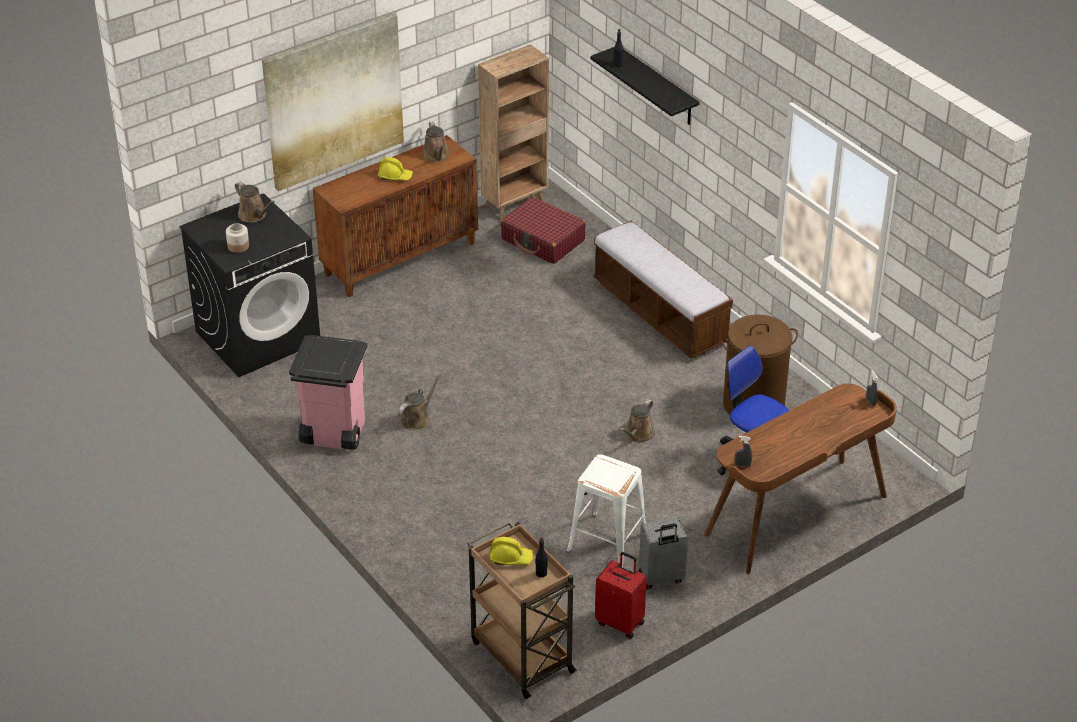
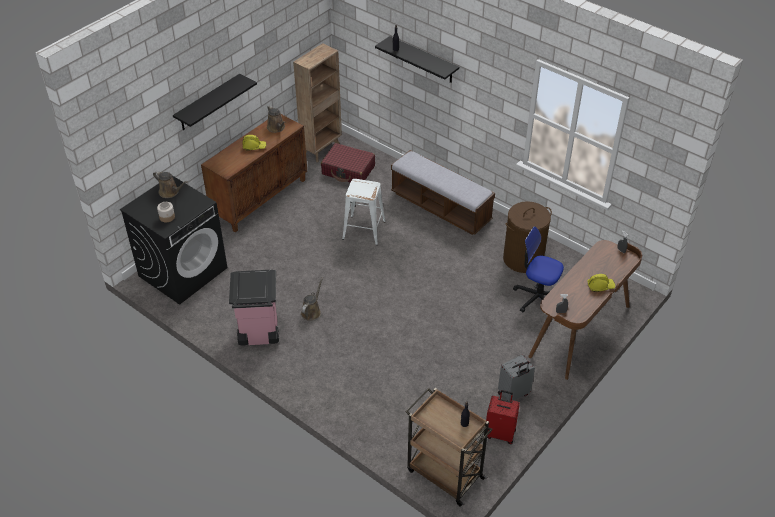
camera: 15 degrees left, 5 degrees up
picture [262,13,404,191] -> black shelf [173,74,257,130]
yellow hard hat [490,537,533,565] -> yellow hard hat moved to [587,274,615,292]
white stool [567,454,646,568] -> white stool moved to [342,179,386,245]
brown watering can [620,399,655,443] -> none

